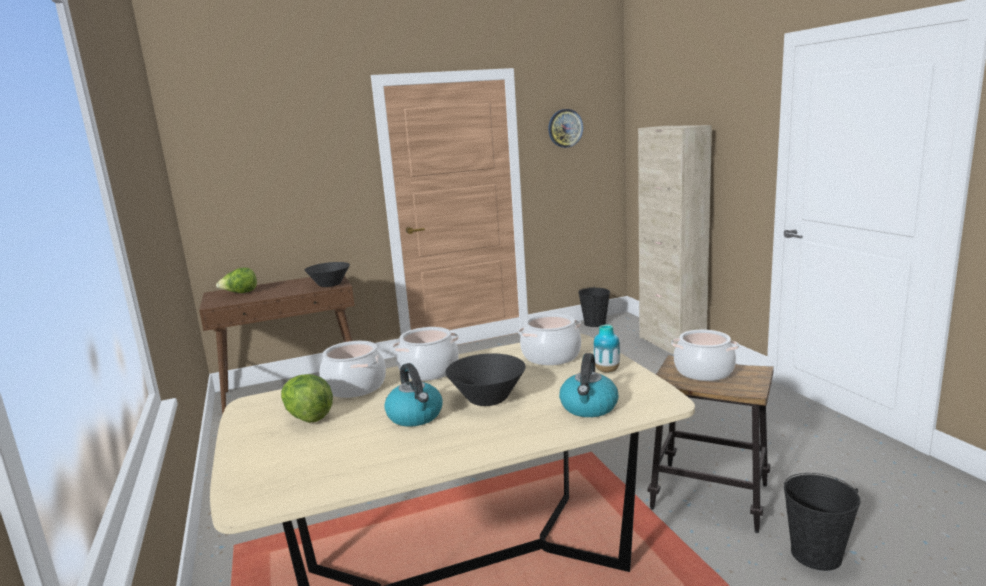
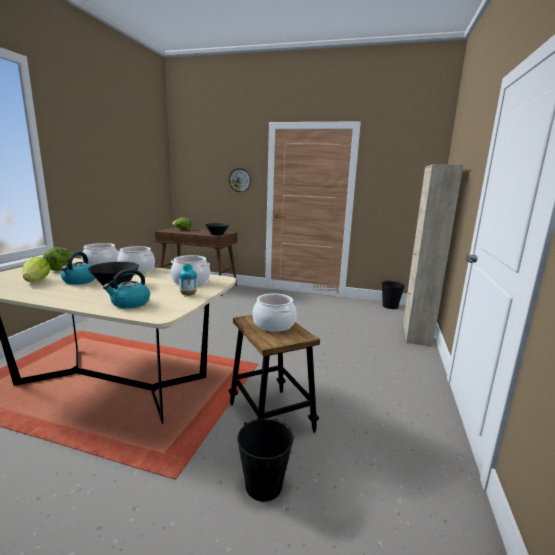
camera: 35 degrees right, 0 degrees up
wall clock [548,109,583,148] -> wall clock moved to [229,168,251,192]
none -> lettuce [23,257,51,282]

